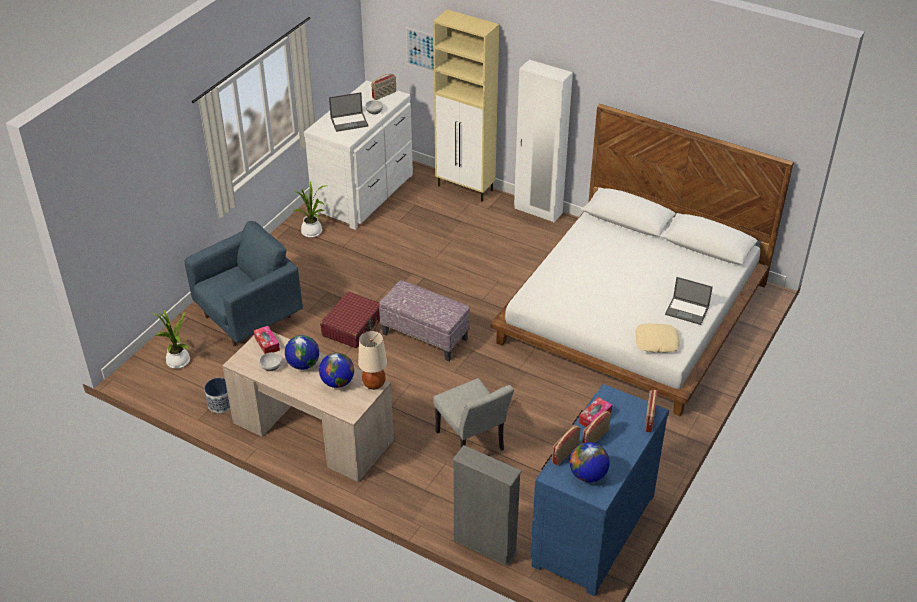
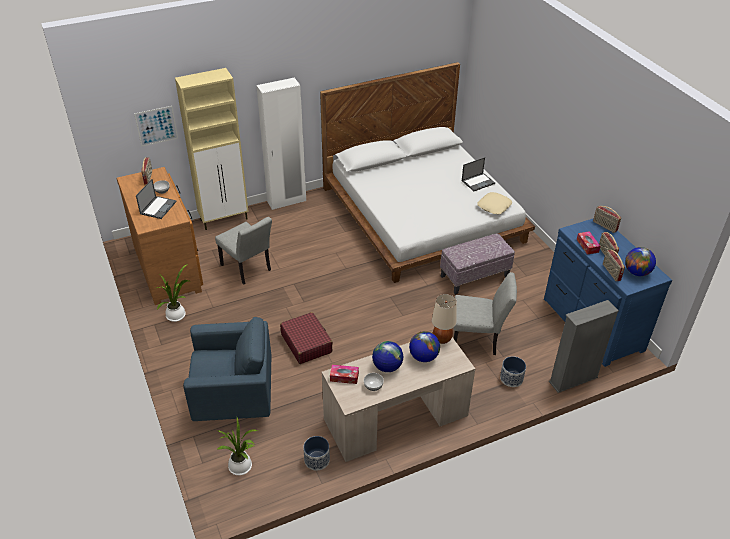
camera: 55 degrees left, 0 degrees up
blue armchair [185,221,303,346] -> blue armchair turned 90 degrees clockwise [183,317,271,421]
white dresser [304,80,413,230] -> brown dresser [116,167,203,305]
ottoman [379,280,470,361] -> ottoman moved to [440,233,515,295]
none -> grey chair [215,217,272,285]
none -> planter [500,356,526,387]

